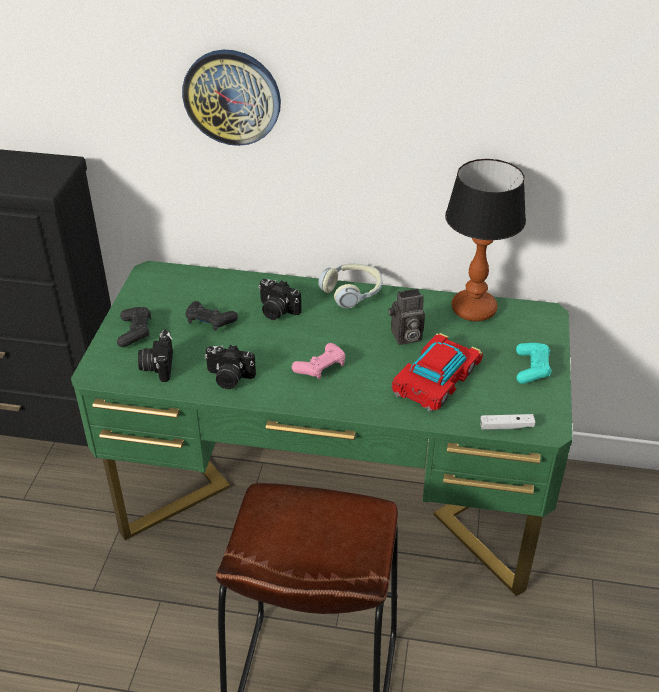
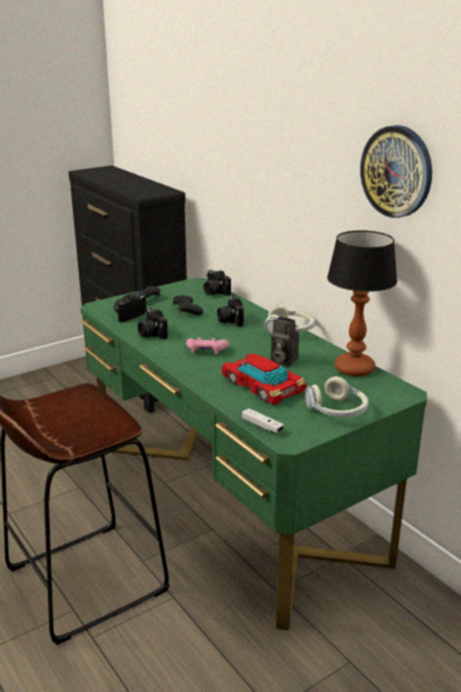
camera: 45 degrees right, 15 degrees down
wall clock [182,49,281,146] -> wall clock moved to [360,125,432,218]
toy car [392,333,483,412] -> toy car turned 60 degrees clockwise [222,353,307,405]
turquoise game controller [516,343,551,384] -> headphones [305,376,368,417]
none -> camera [204,270,231,296]

